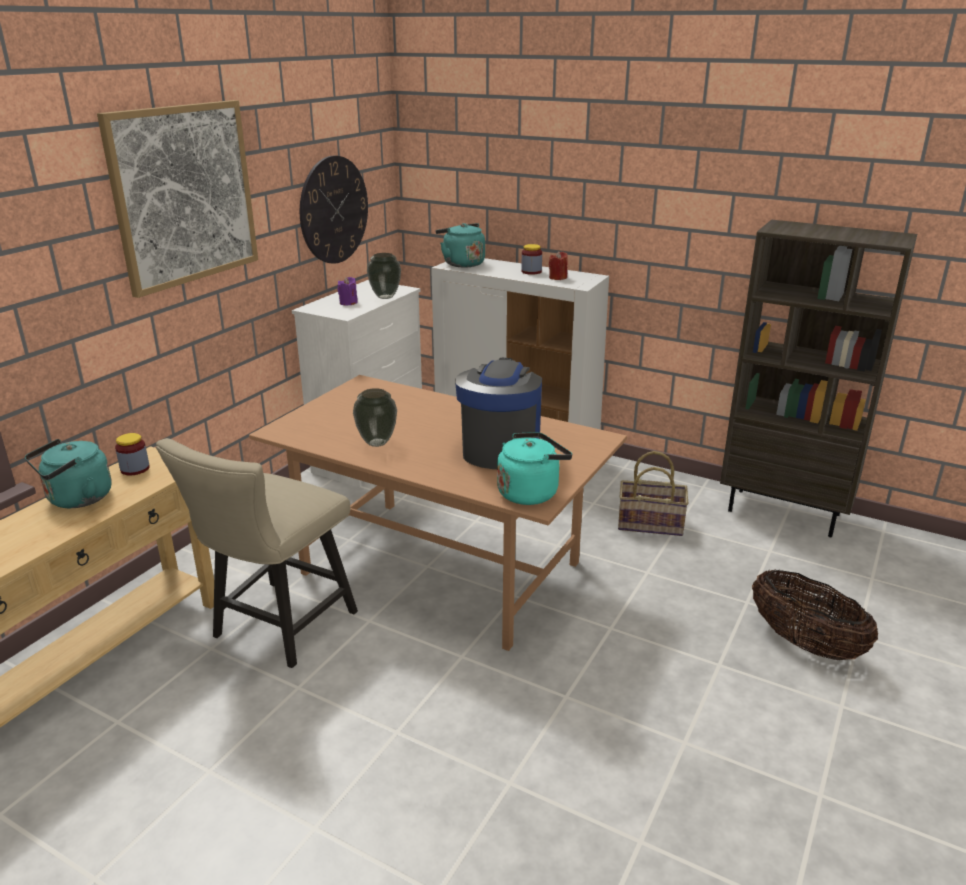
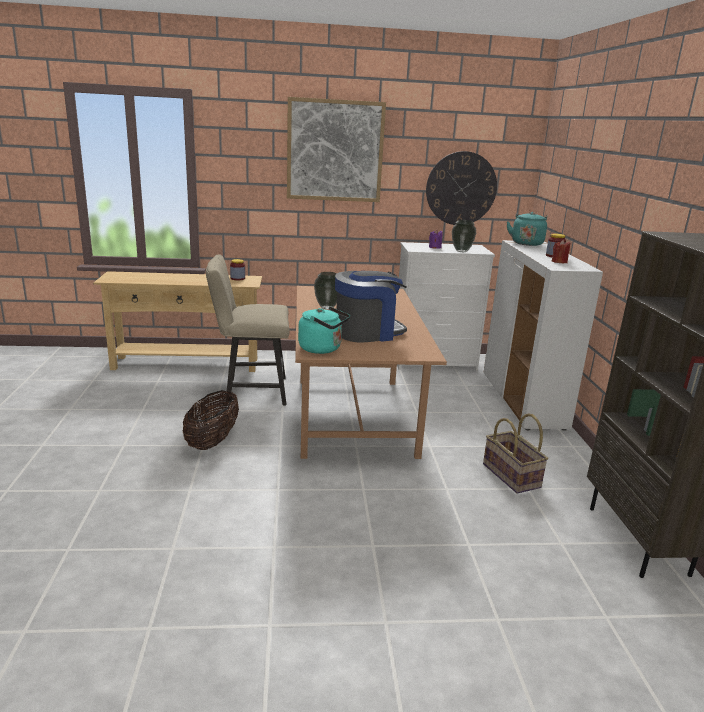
camera: 55 degrees right, 5 degrees down
turquoise kettle [25,439,112,508] -> none
basket [752,570,878,660] -> basket moved to [183,390,239,450]

